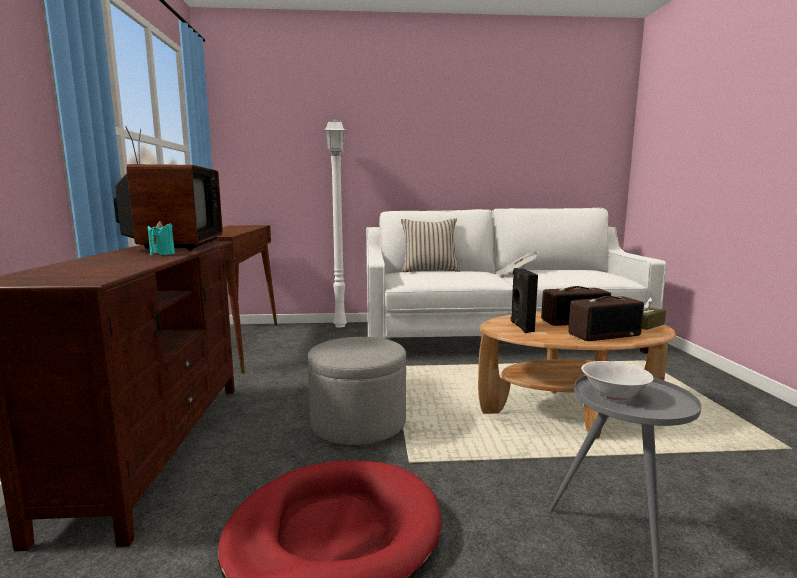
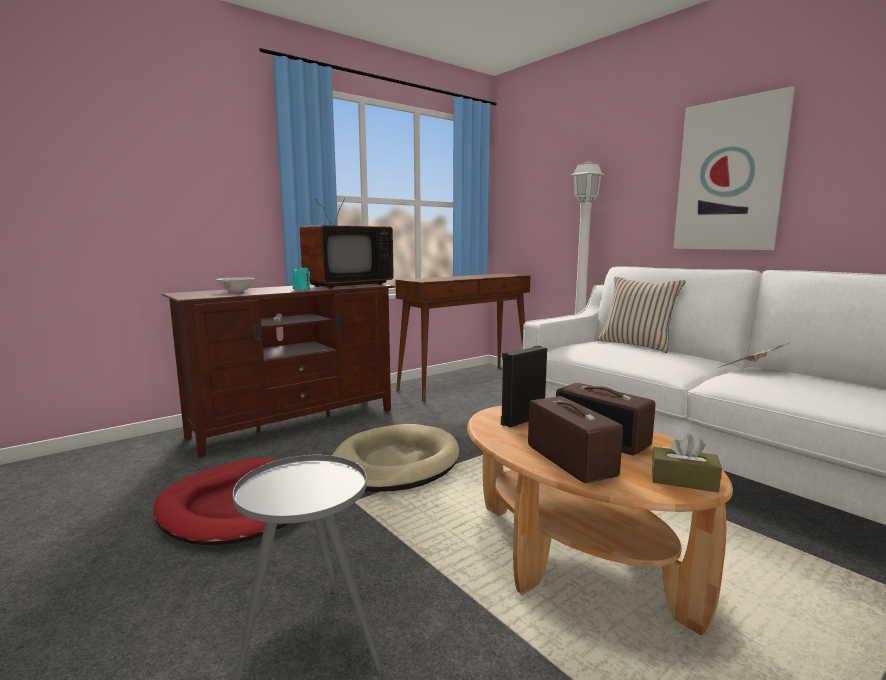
camera: 55 degrees right, 0 degrees up
grey ottoman [308,337,406,445] -> beige dog bed [332,424,459,492]
radio [568,296,644,341] -> radio turned 150 degrees counterclockwise [528,396,623,483]
white bowl [581,361,654,400] -> white bowl moved to [216,277,255,293]
none -> picture [673,86,795,250]

